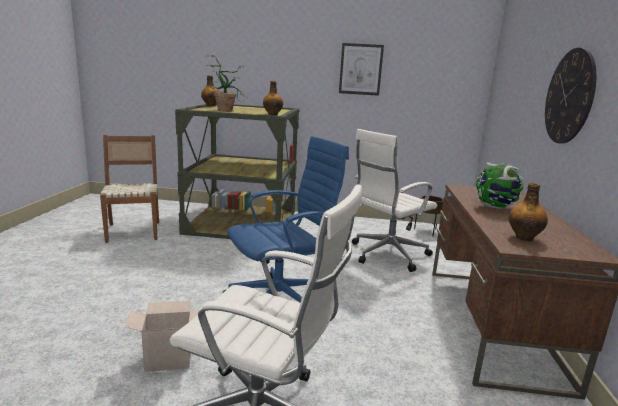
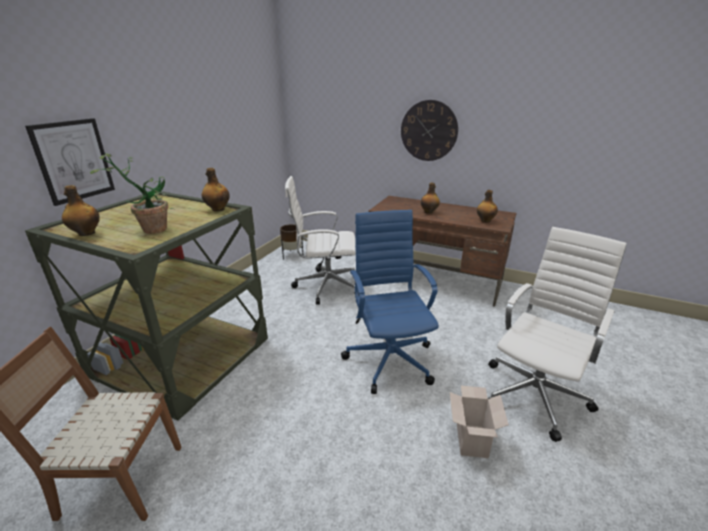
camera: 70 degrees left, 10 degrees up
picture [339,43,384,96] -> picture moved to [25,118,115,206]
white office chair [352,129,437,272] -> white office chair turned 105 degrees clockwise [285,176,356,305]
globe [476,162,523,209] -> bottle [421,183,440,214]

